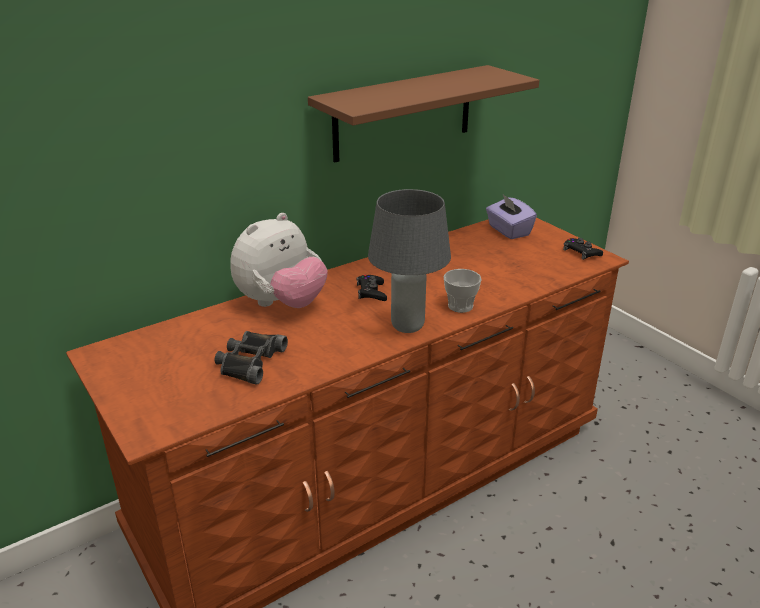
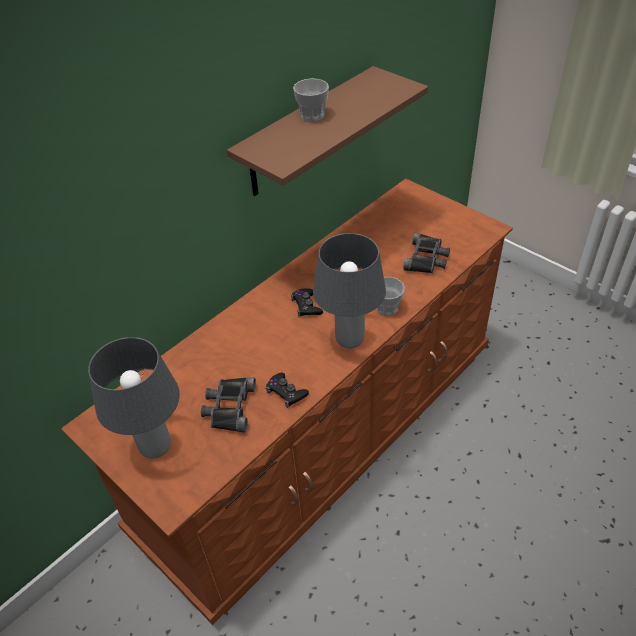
camera: 10 degrees left, 15 degrees up
plush toy [230,213,328,308] -> none
purple tissue box [486,194,537,239] -> none
black game controller [563,238,603,260] -> black game controller moved to [266,373,309,408]
none -> grey table lamp [88,337,180,459]
none -> cup [293,78,329,122]
none -> black binoculars [403,233,450,273]

